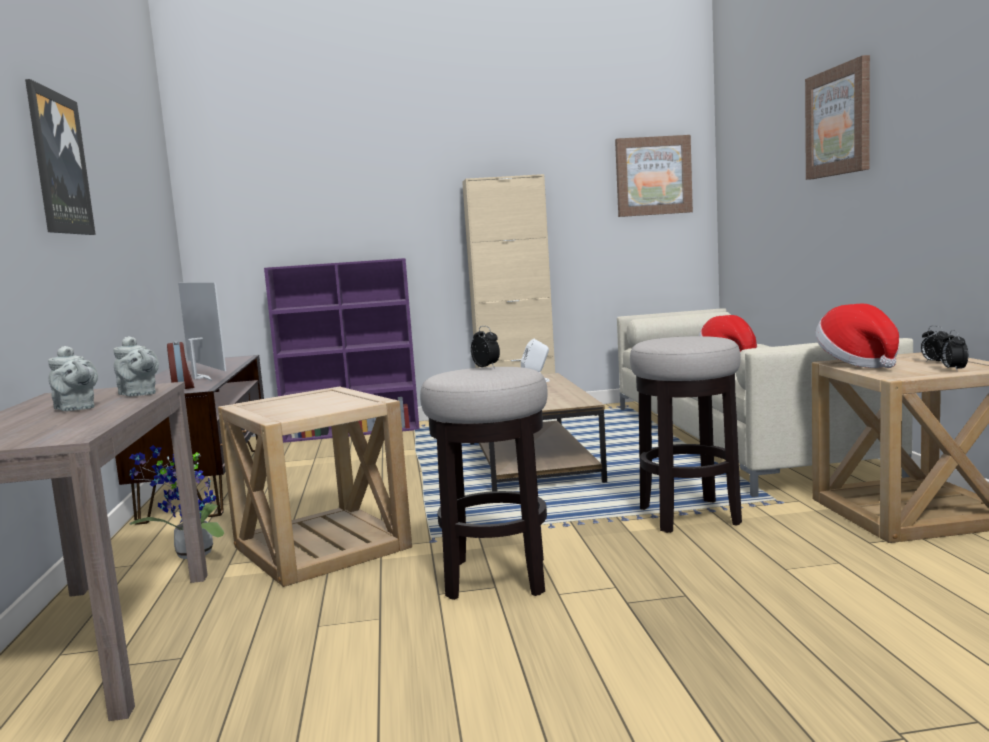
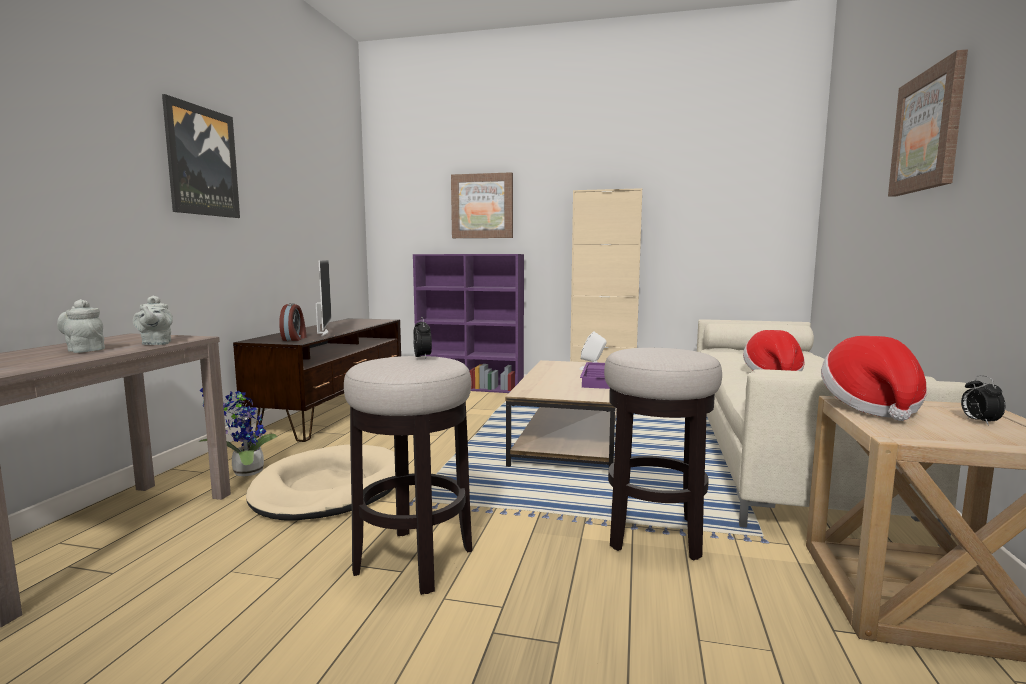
camera: 20 degrees right, 0 degrees up
grey teapot [48,346,98,411] -> grey teapot turned 150 degrees clockwise [57,299,105,353]
beige side table [218,387,412,587] -> beige dog bed [246,444,395,521]
picture [615,135,693,217] -> picture moved to [451,172,513,238]
alarm clock [941,330,968,370] -> none
none -> purple tray [580,362,610,389]

